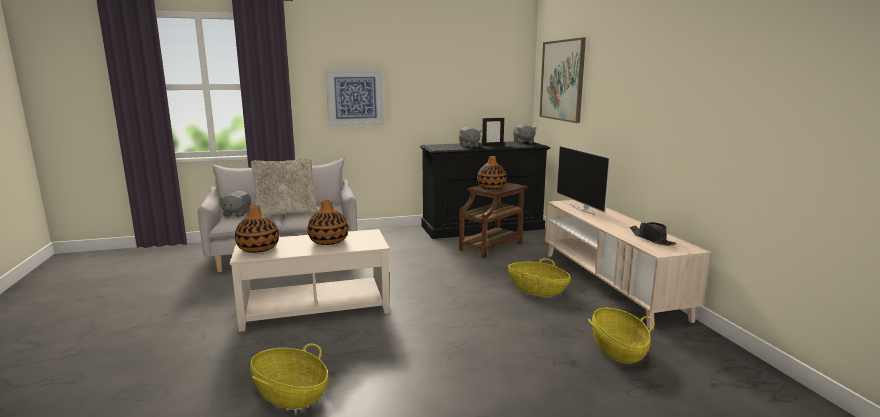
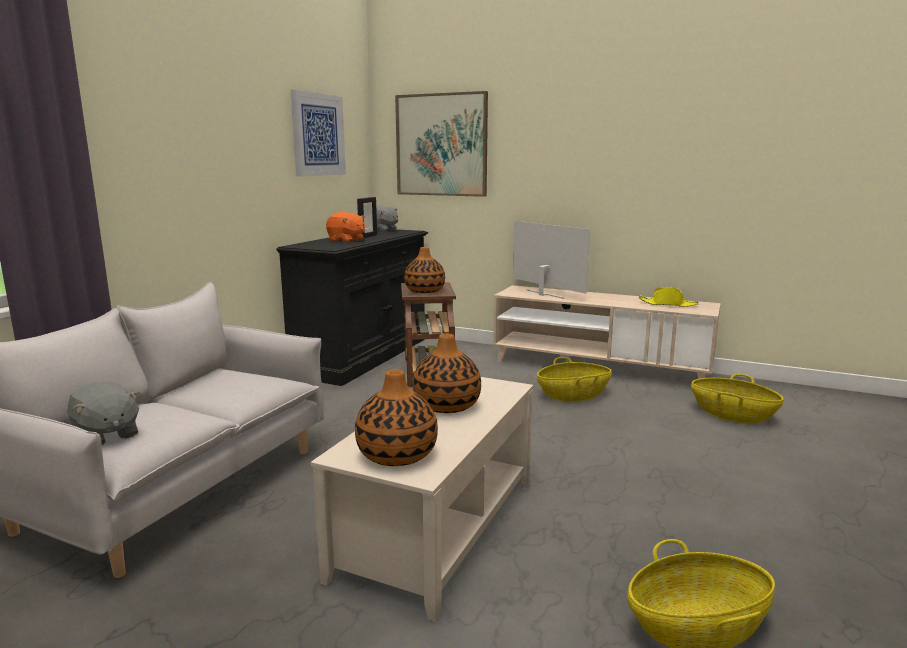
camera: 50 degrees left, 0 degrees up
beige pillow [251,158,318,216] -> none
picture [326,69,384,126] -> picture moved to [291,90,346,177]
grey plush toy [459,126,482,147] -> orange plush toy [326,212,365,242]
television [557,145,610,215] -> television turned 150 degrees counterclockwise [513,221,590,299]
black hat [630,222,676,245] -> yellow hat [639,287,698,307]

